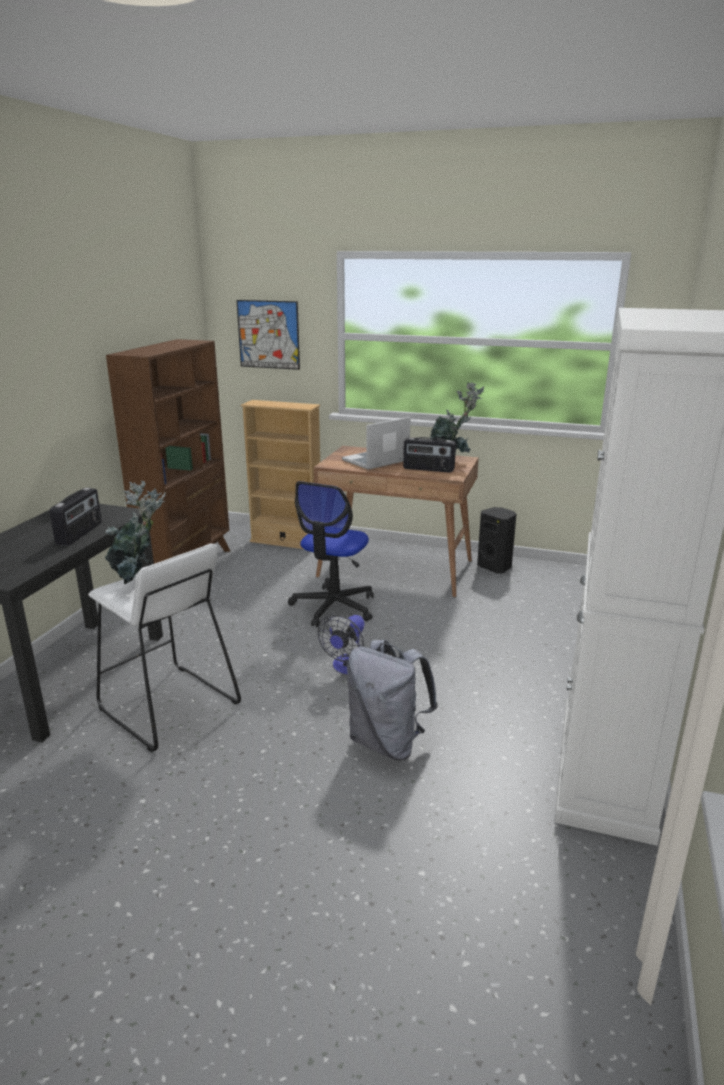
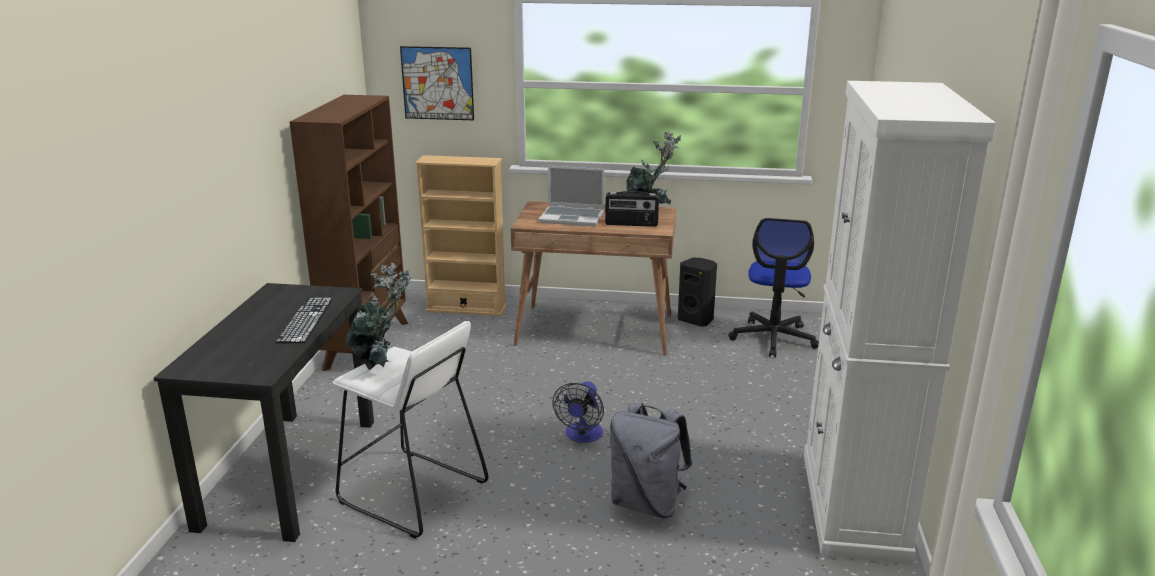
camera: 10 degrees left, 0 degrees up
radio [49,488,102,546] -> keyboard [275,298,333,343]
office chair [288,481,374,627] -> office chair moved to [728,218,819,357]
laptop [342,417,410,470] -> laptop turned 120 degrees counterclockwise [539,166,604,226]

